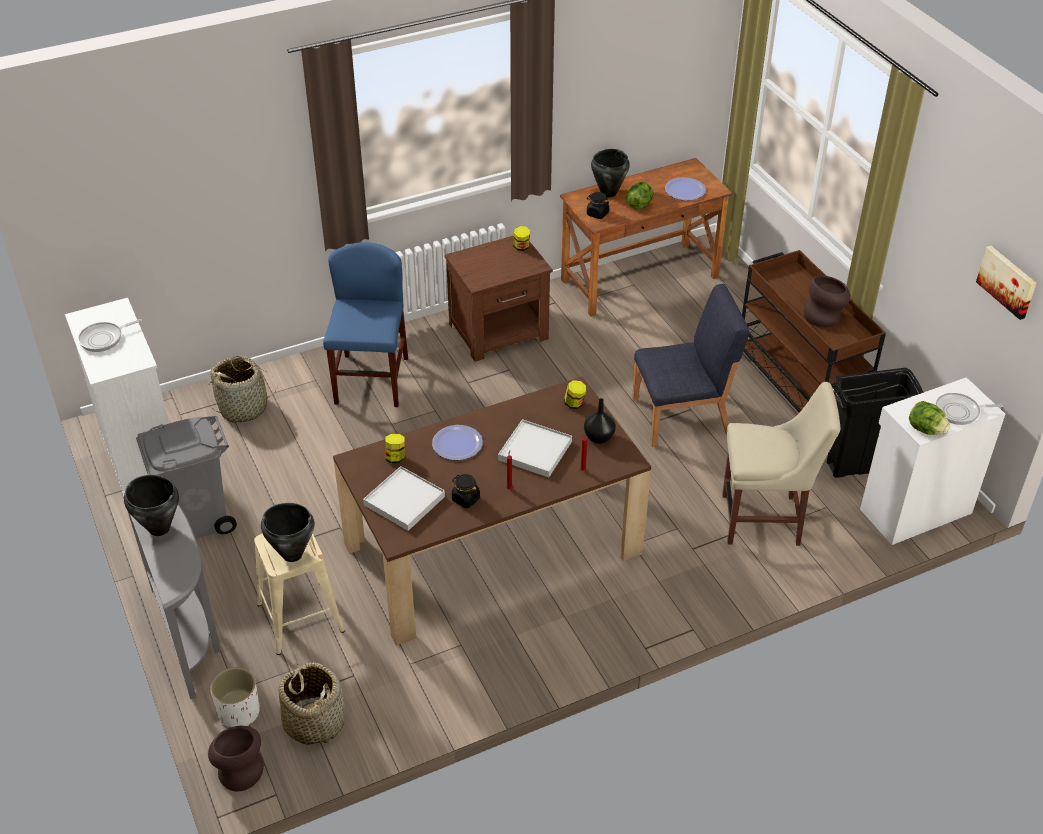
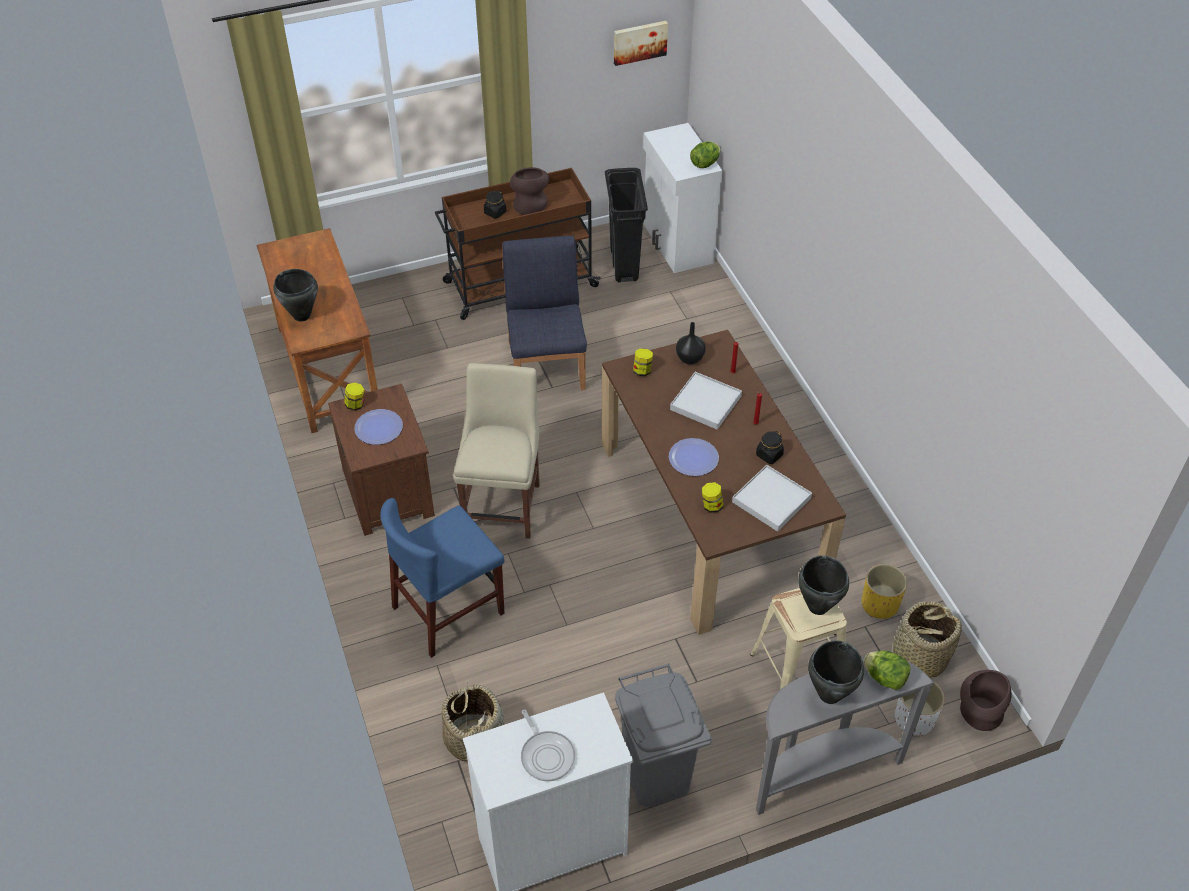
camera: 85 degrees left, 5 degrees up
blue chair [323,242,408,407] -> blue chair turned 45 degrees counterclockwise [380,498,504,658]
black jar [587,192,609,219] -> black jar moved to [484,191,506,218]
lettuce [626,182,653,210] -> lettuce moved to [863,651,911,690]
plate [665,177,706,201] -> plate moved to [354,409,403,445]
beige chair [722,382,840,546] -> beige chair moved to [453,363,540,539]
frying pan [936,393,1003,425] -> none
none -> yellow planter [862,564,907,619]

